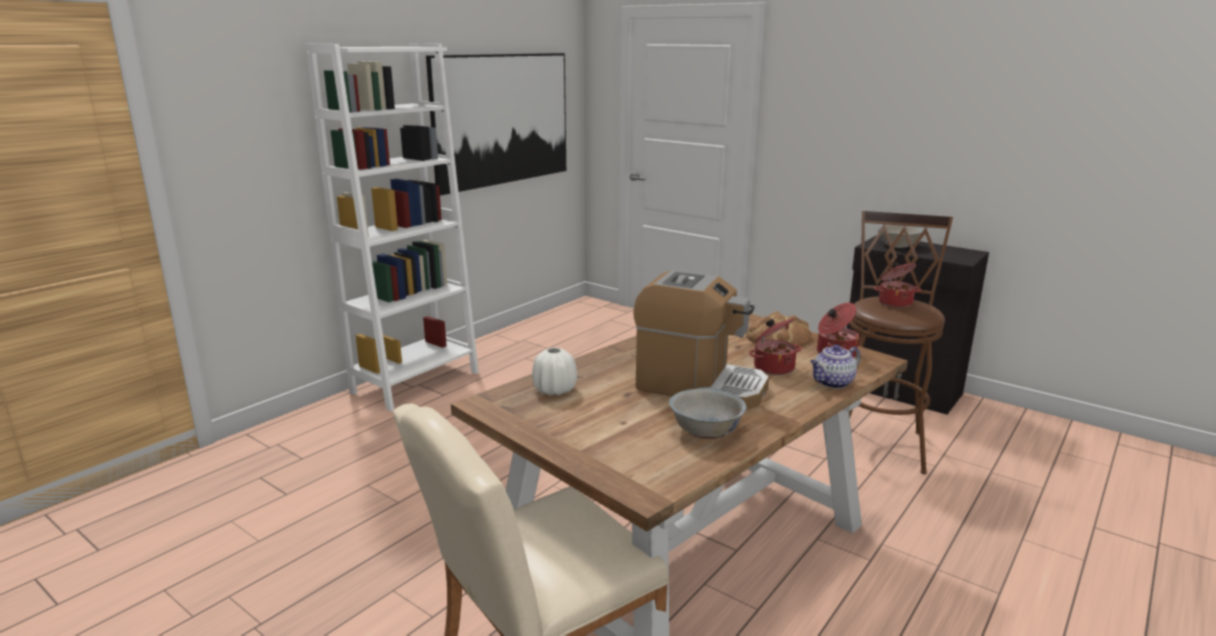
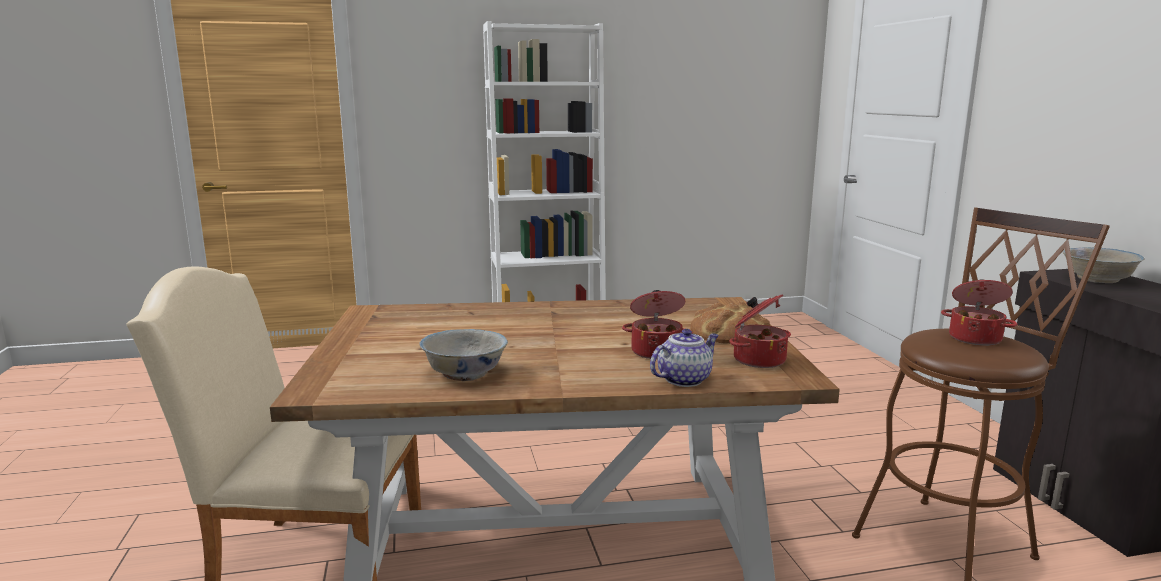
camera: 40 degrees right, 5 degrees down
picture [426,53,566,196] -> none
white vase [532,347,577,396] -> none
coffee machine [633,270,769,410] -> none
teapot [810,344,860,389] -> teapot turned 135 degrees clockwise [650,329,719,387]

